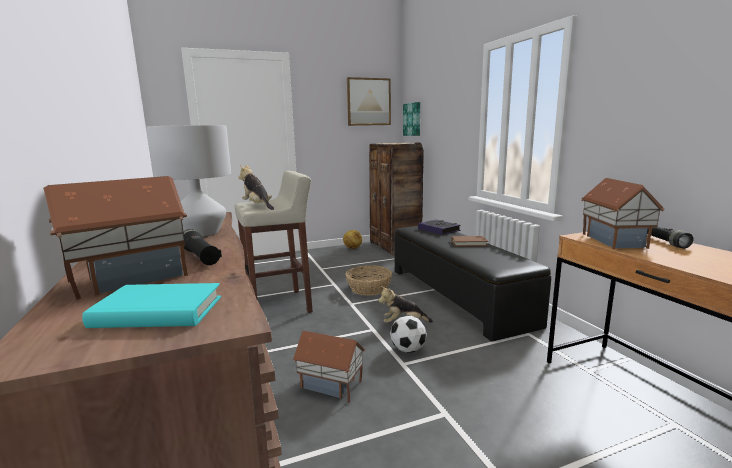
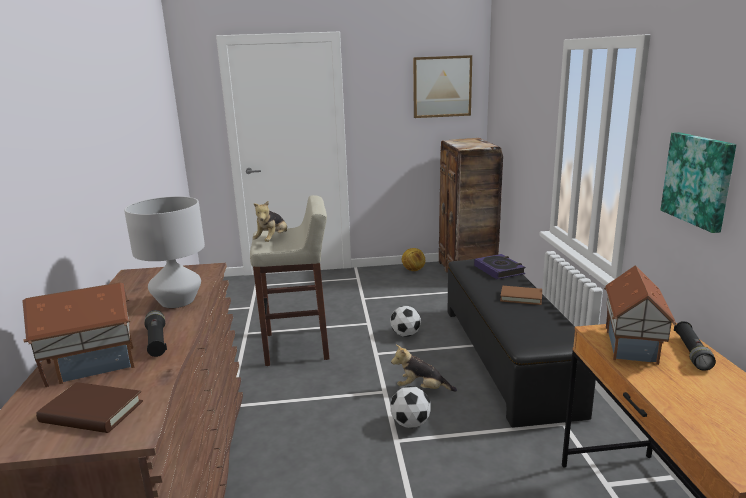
camera: 15 degrees right, 5 degrees up
turquoise book [82,283,221,328] -> brown book [36,382,143,433]
plush toy [239,165,274,210] -> plush toy turned 135 degrees counterclockwise [253,201,287,242]
toy house [293,331,366,403] -> none
basket [345,265,392,296] -> football [390,306,421,337]
picture [403,102,420,136] -> picture moved to [661,132,736,233]

